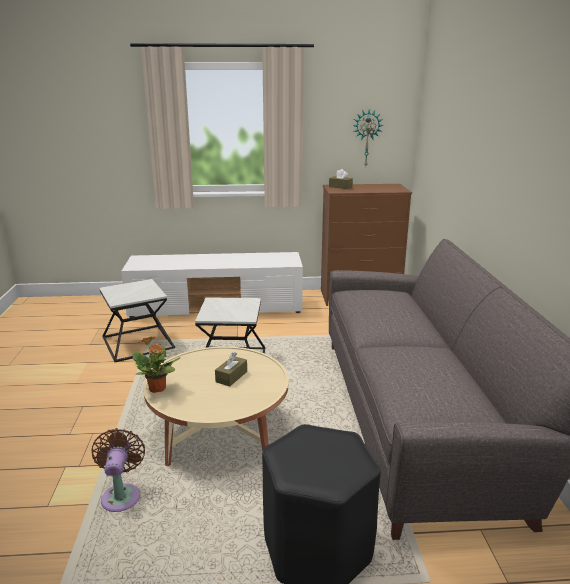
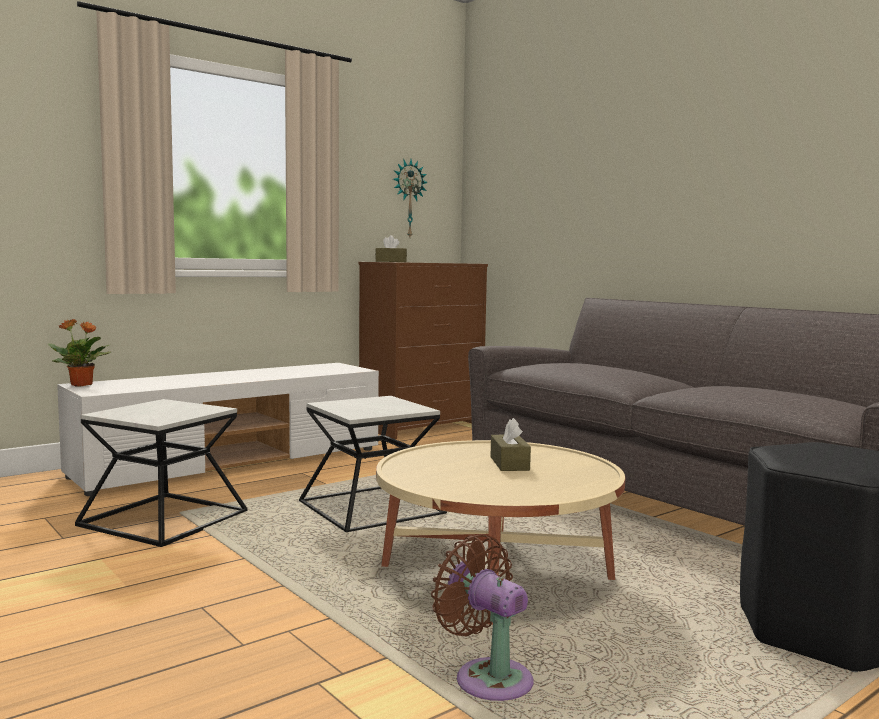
camera: 35 degrees left, 15 degrees down
potted plant [133,336,180,393] -> potted plant moved to [47,319,111,386]

